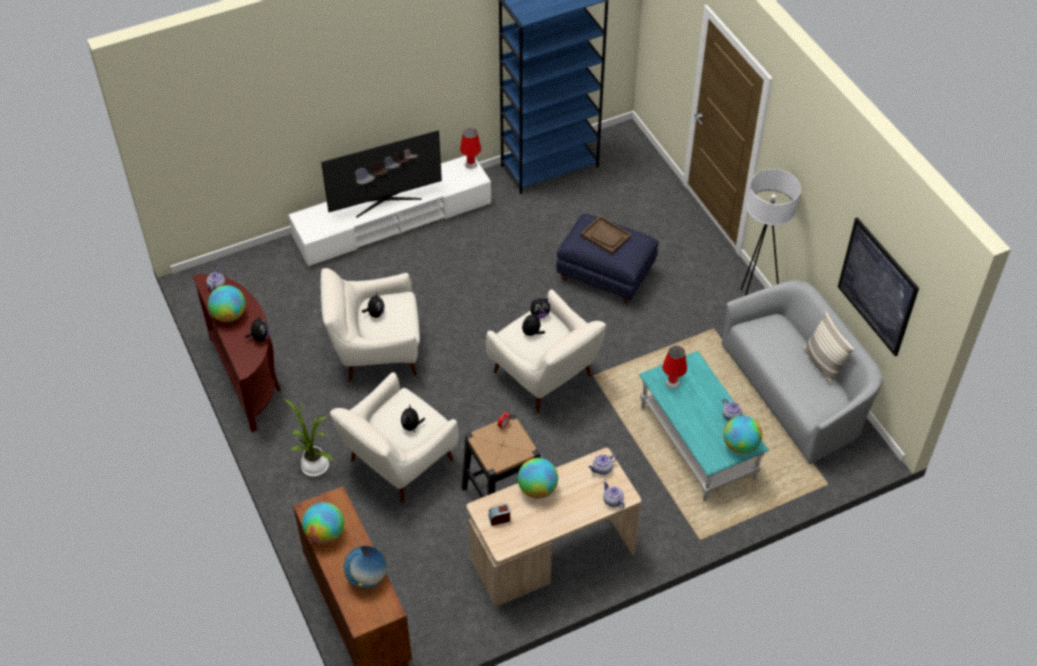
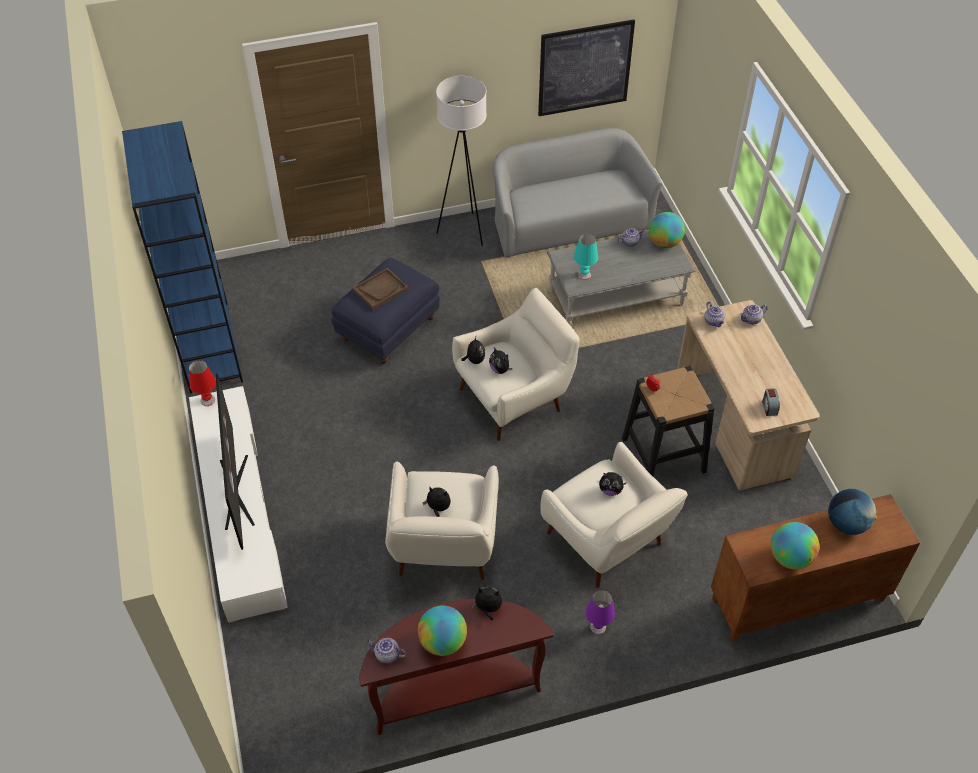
camera: 80 degrees left, 0 degrees up
potted plant [285,399,333,476] -> purple table lamp [586,590,615,634]
globe [518,458,558,499] -> none
turquoise coffee table [639,351,769,502] -> grey coffee table [547,231,695,326]
red table lamp [662,346,687,388] -> turquoise table lamp [574,234,598,280]
pillow [803,312,854,385] -> none

